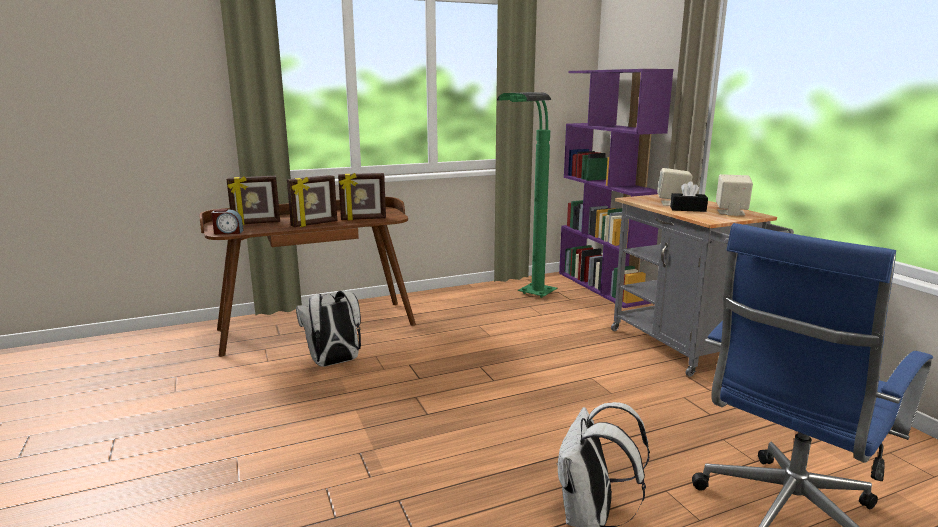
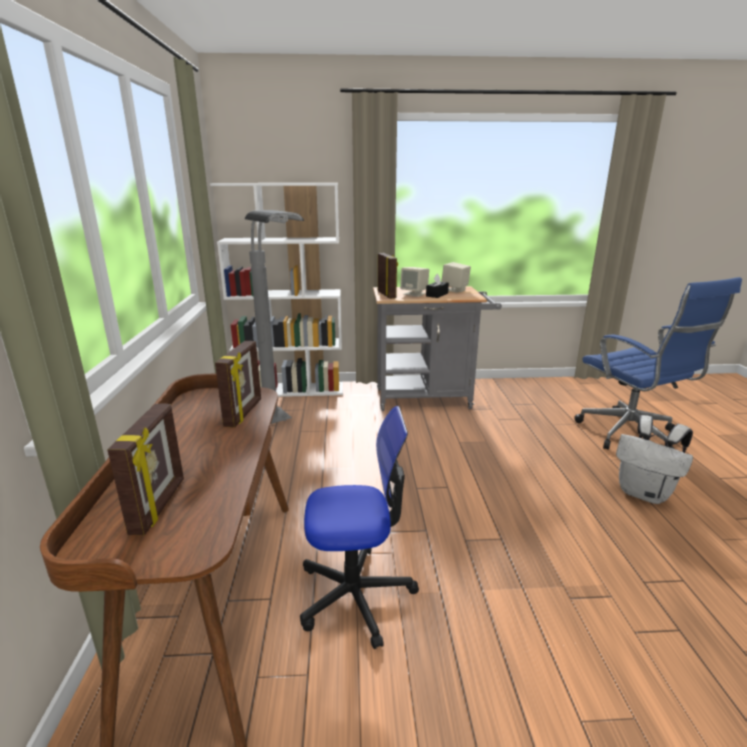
camera: 70 degrees left, 5 degrees up
alarm clock [211,209,243,234] -> none
picture frame [287,175,337,227] -> picture frame moved to [378,253,398,299]
white backpack [296,290,361,367] -> office chair [300,406,419,649]
green floor lamp [496,92,557,298] -> grey floor lamp [245,210,304,424]
purple bookcase [559,69,674,308] -> white bookcase [210,183,343,397]

